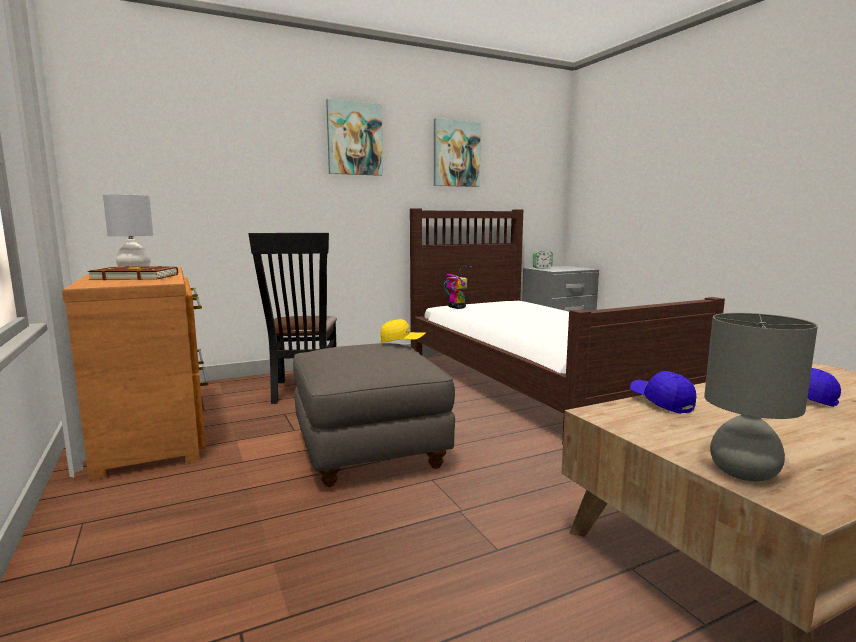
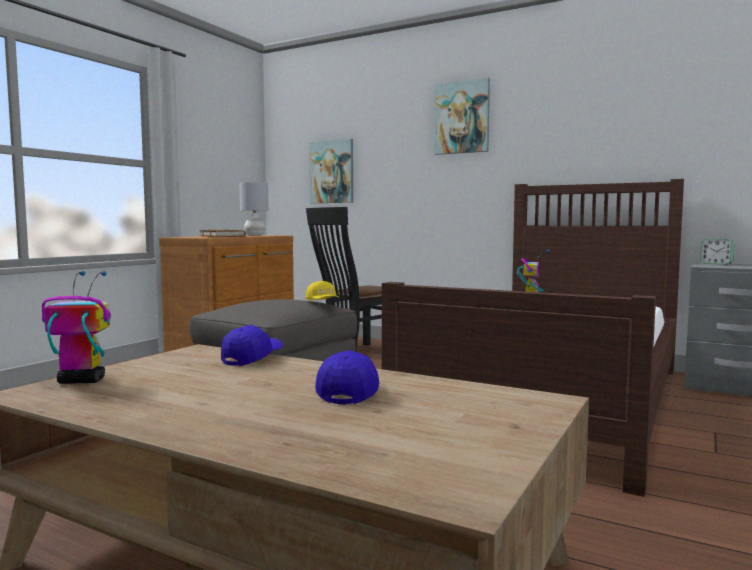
camera: 55 degrees right, 5 degrees down
picture [434,118,481,187] -> picture moved to [309,139,353,203]
grey table lamp [704,313,818,482] -> toy robot [42,271,111,384]

